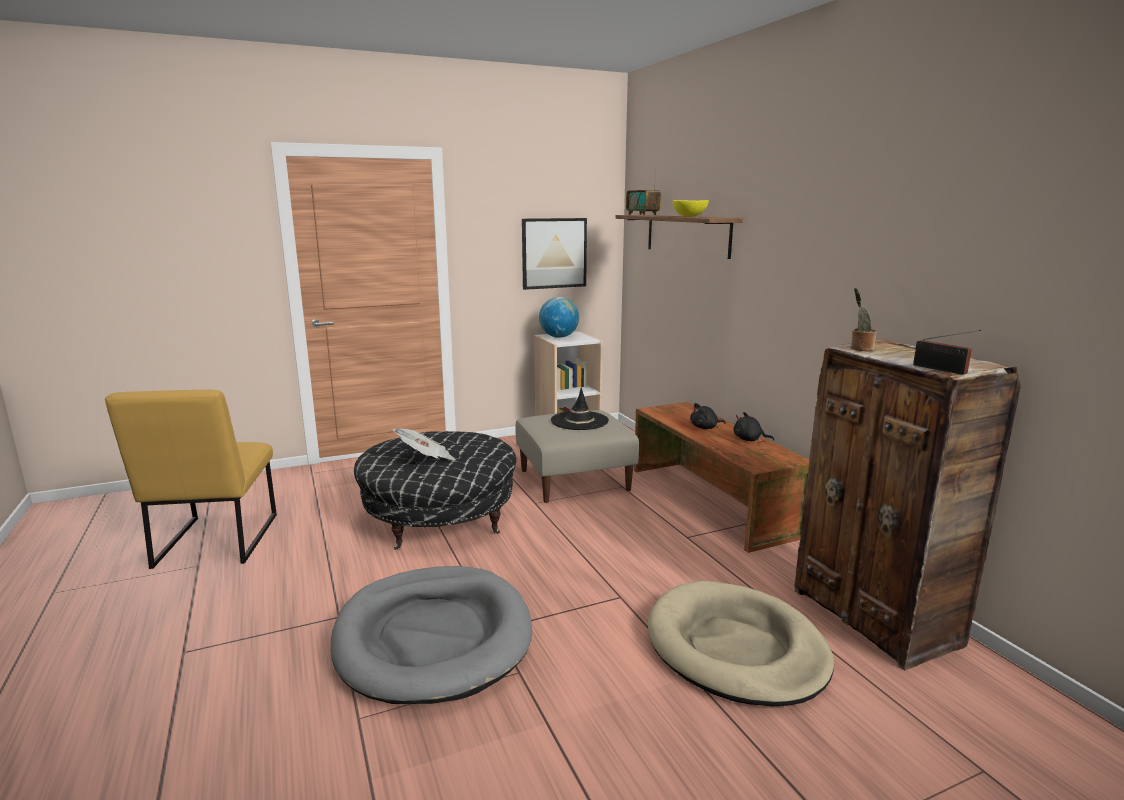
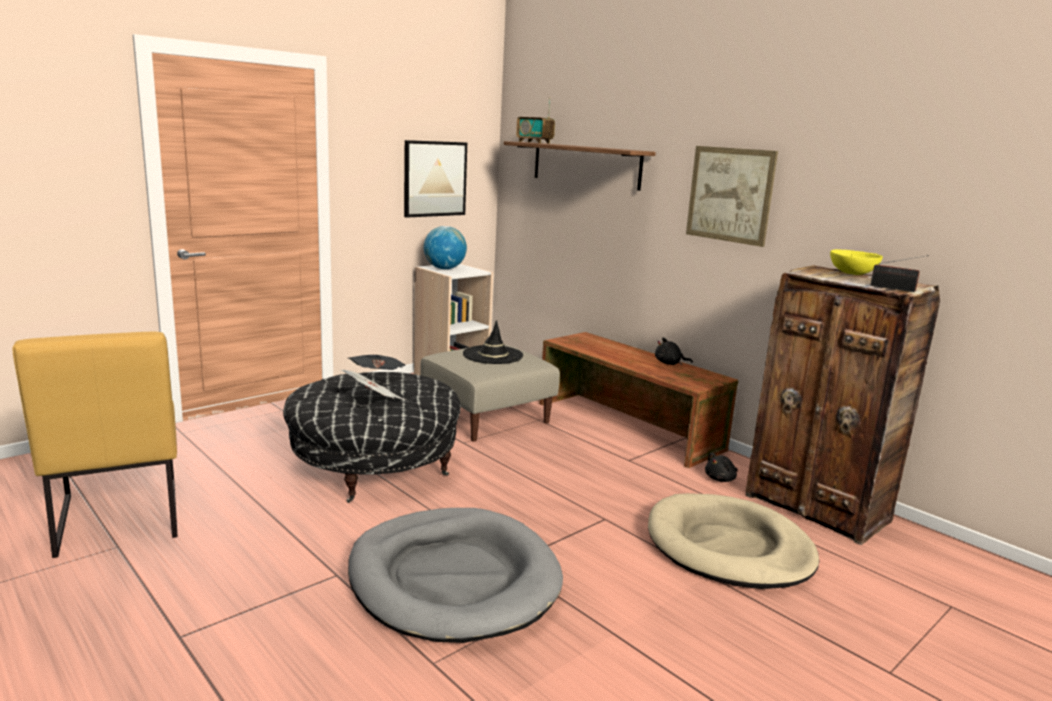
camera: 20 degrees left, 0 degrees up
yellow bowl [672,200,709,217] -> yellow bowl moved to [830,249,883,275]
black plush toy [690,403,726,429] -> black plush toy moved to [705,452,738,482]
potted plant [851,288,877,351] -> none
none -> newspaper [348,355,406,370]
none -> picture [686,146,778,247]

